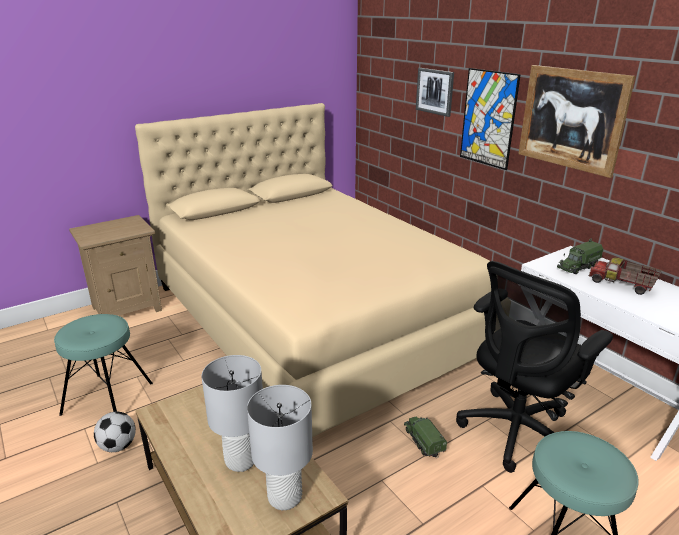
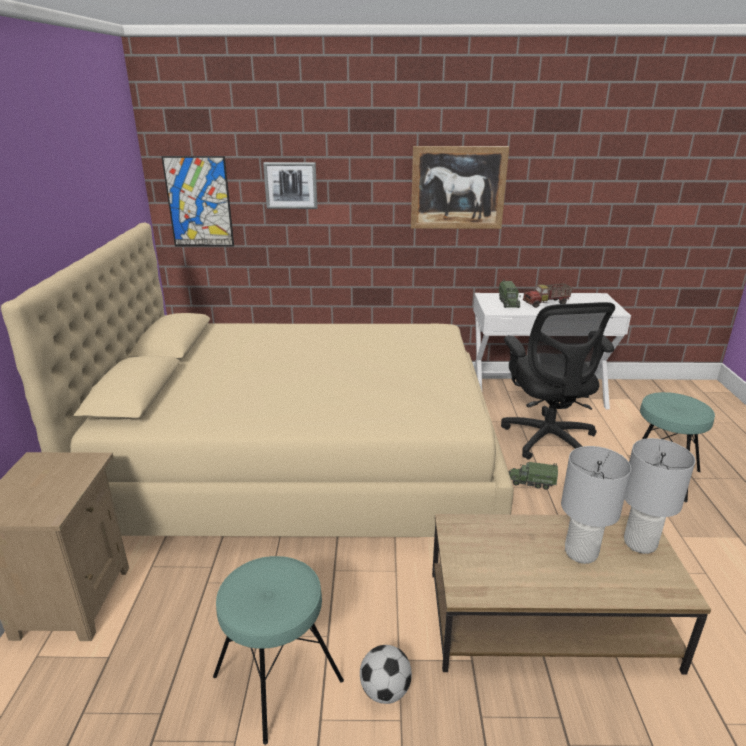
camera: 55 degrees left, 0 degrees up
picture [460,68,521,170] -> picture moved to [162,156,234,247]

